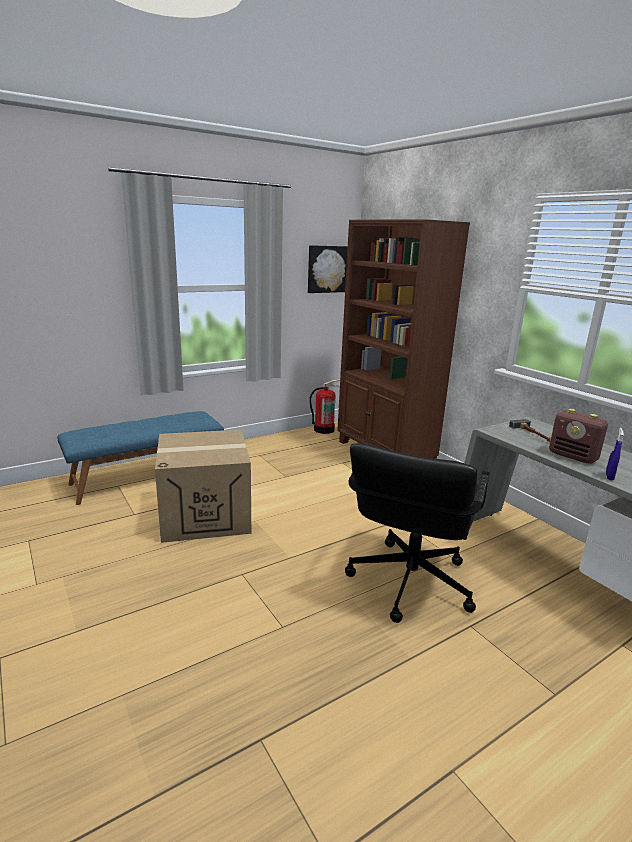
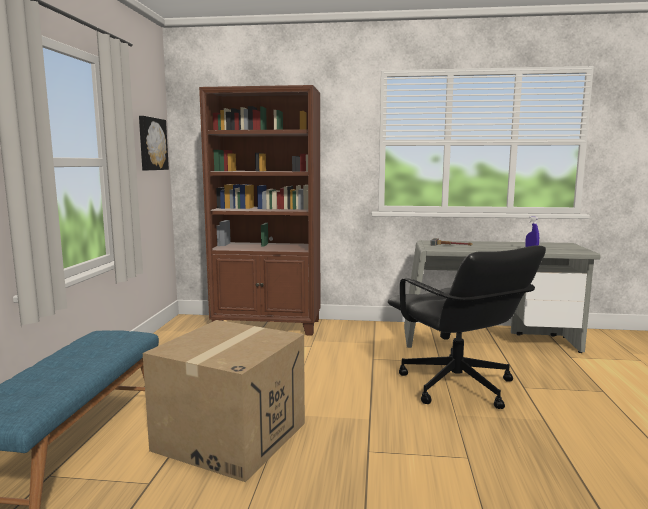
camera: 50 degrees left, 10 degrees down
fire extinguisher [309,379,340,434] -> none
radio [549,409,608,464] -> none

